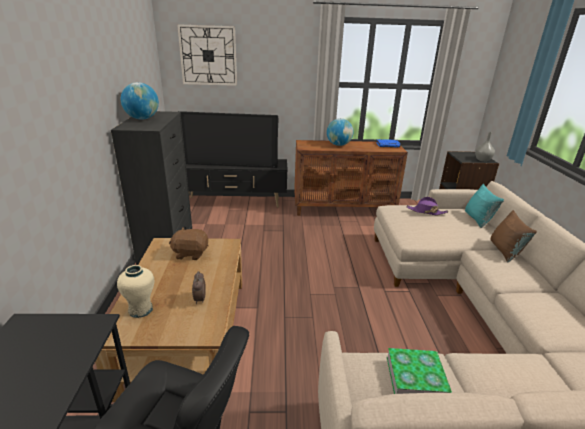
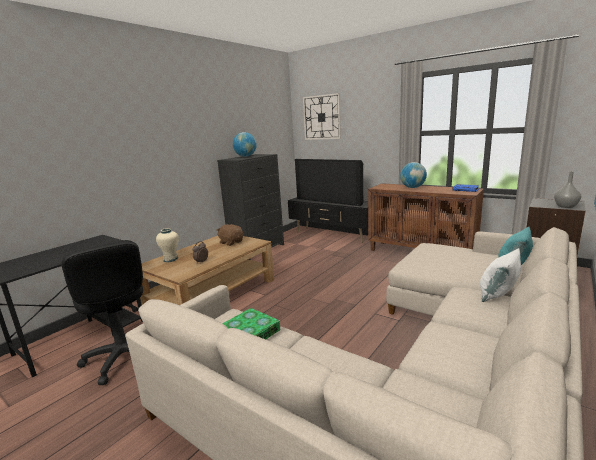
camera: 40 degrees right, 10 degrees down
purple hat [406,197,448,215] -> none
brown pillow [490,210,537,262] -> white pillow [480,248,521,302]

